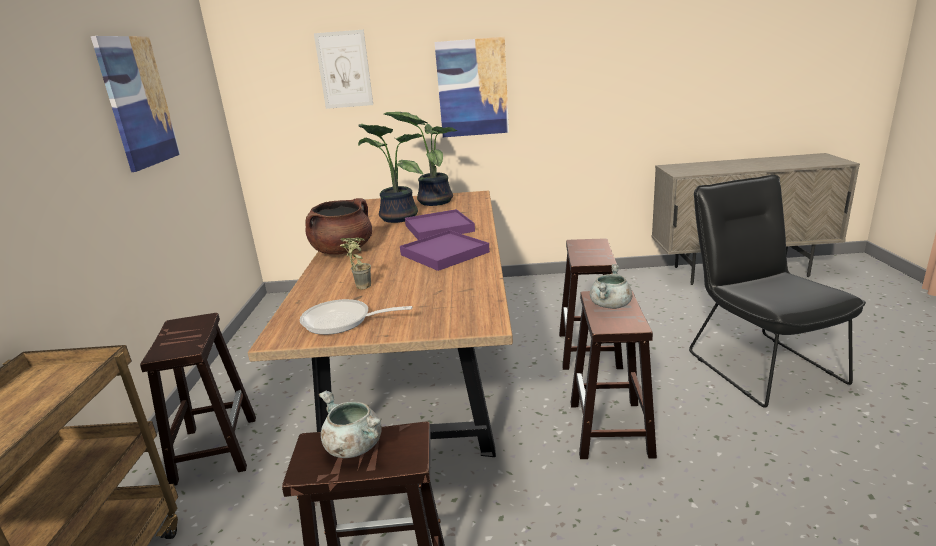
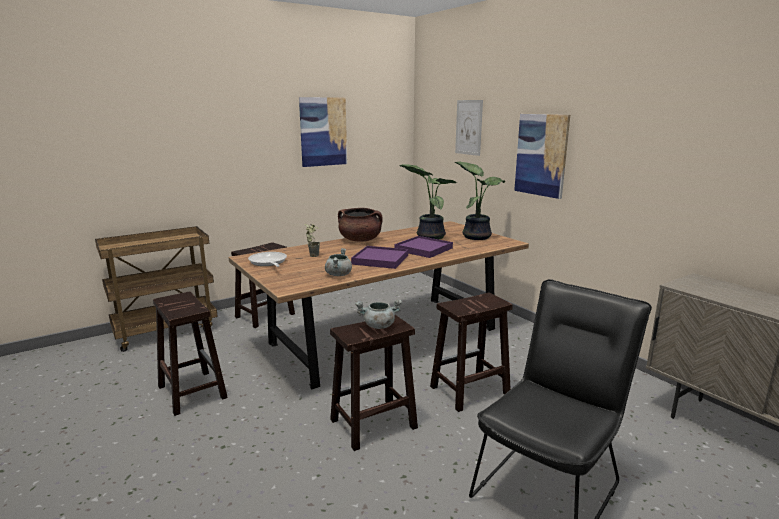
camera: 55 degrees right, 5 degrees down
grey cooking pot [319,390,382,458] -> grey cooking pot moved to [325,248,352,276]

